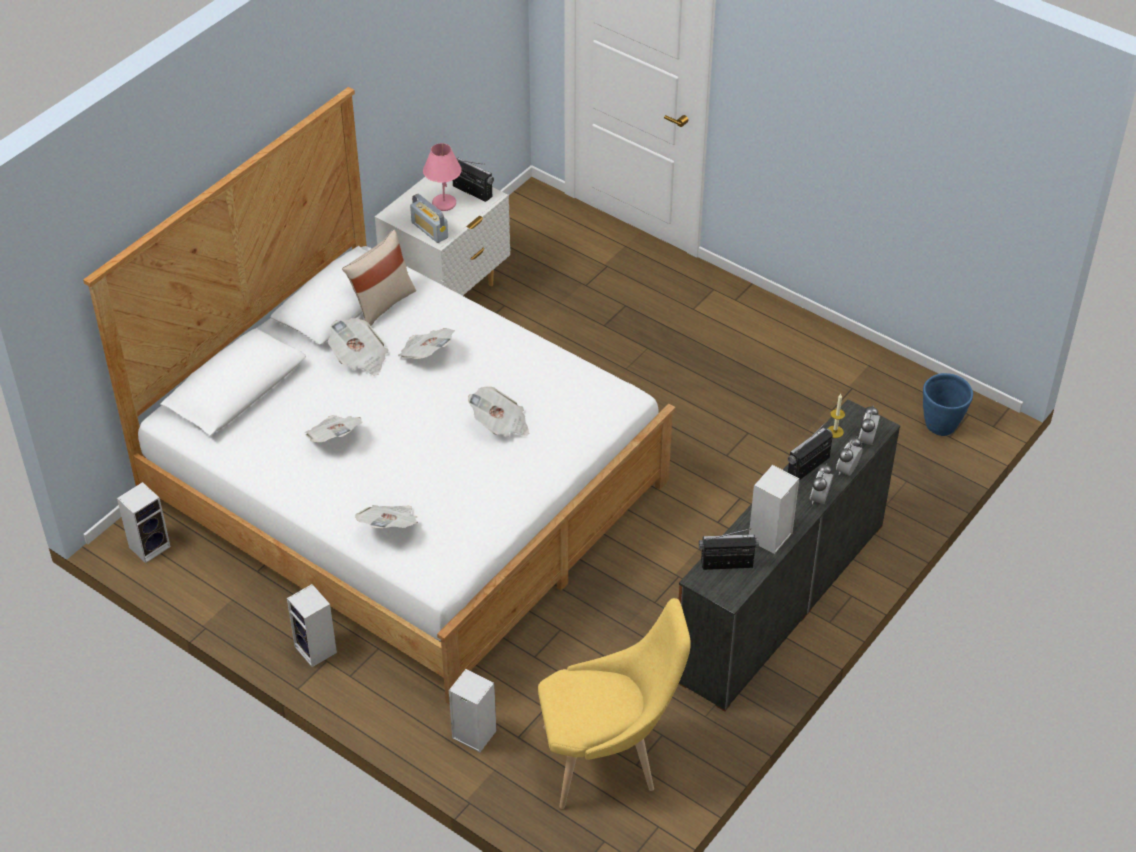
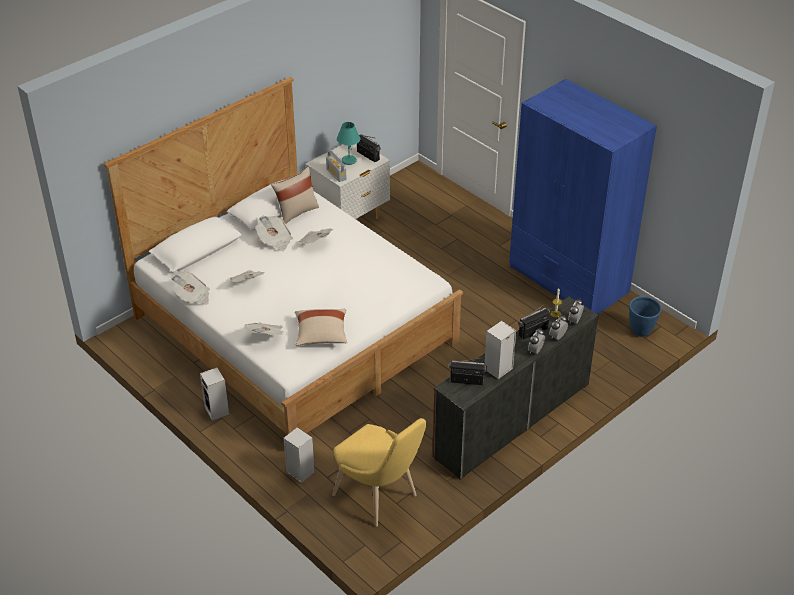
camera: 10 degrees right, 5 degrees down
speaker [117,482,171,563] -> none
pink table lamp [423,143,462,211] -> turquoise table lamp [337,122,360,165]
newspaper [468,387,530,437] -> newspaper moved to [171,272,210,305]
yellow chair [538,598,691,809] -> yellow chair turned 45 degrees clockwise [332,418,426,527]
none -> beige pillow [295,309,347,346]
none -> blue wardrobe [509,79,657,314]

